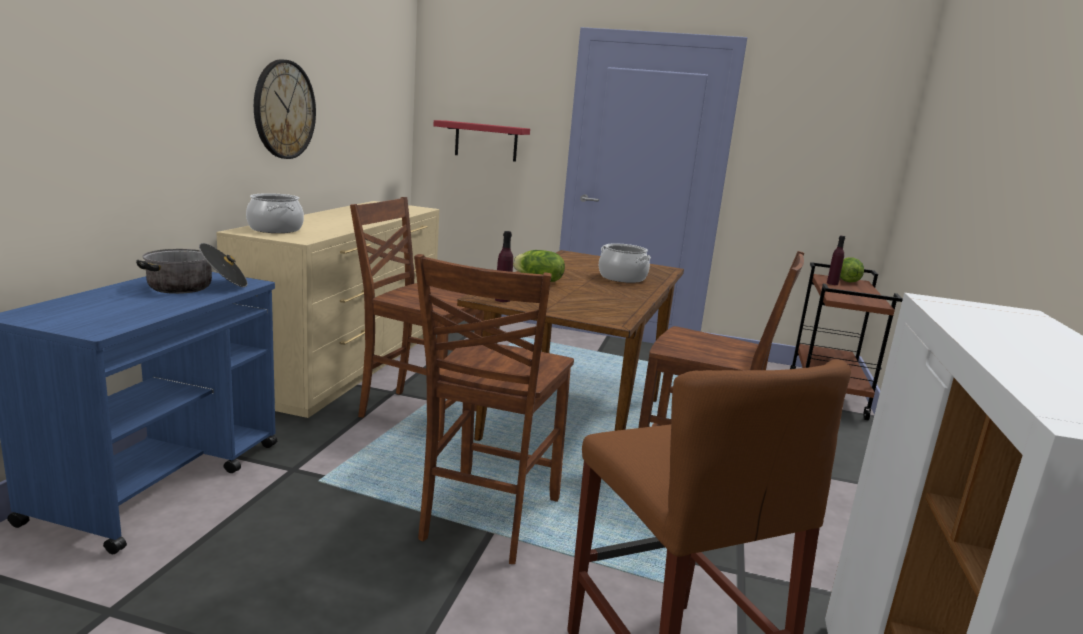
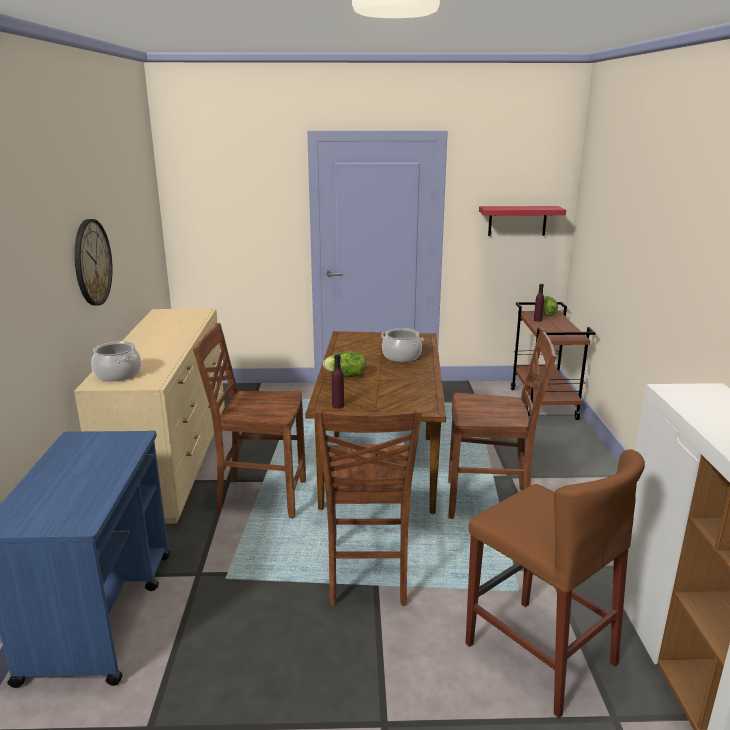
camera: 15 degrees left, 5 degrees up
cooking pot [136,243,248,294] -> none
red shelf [433,120,530,162] -> red shelf moved to [479,206,566,236]

